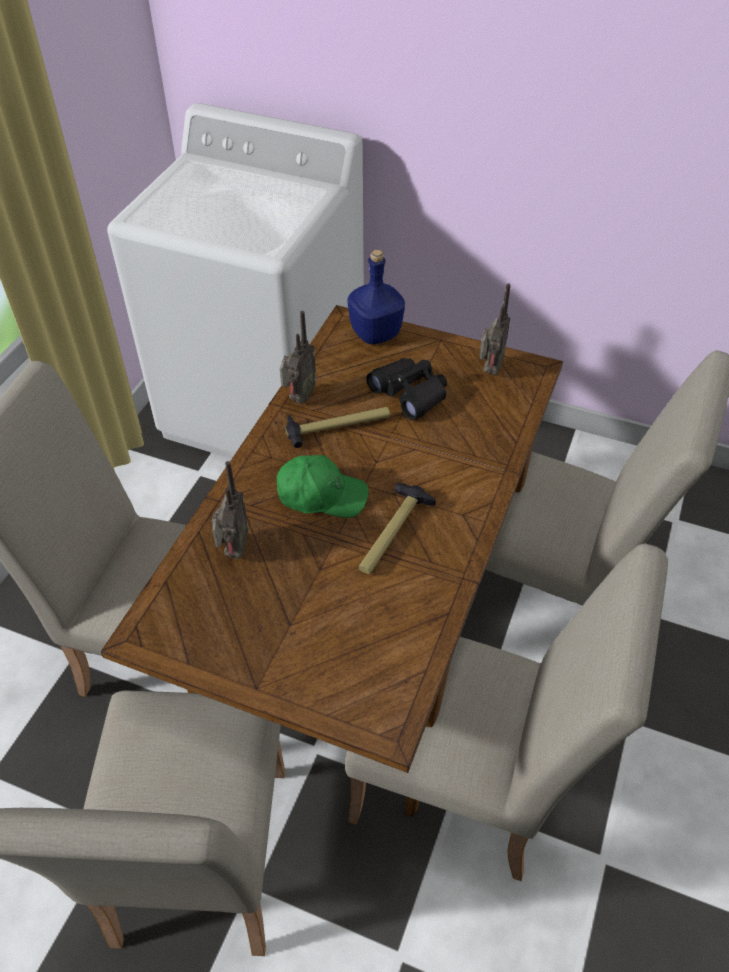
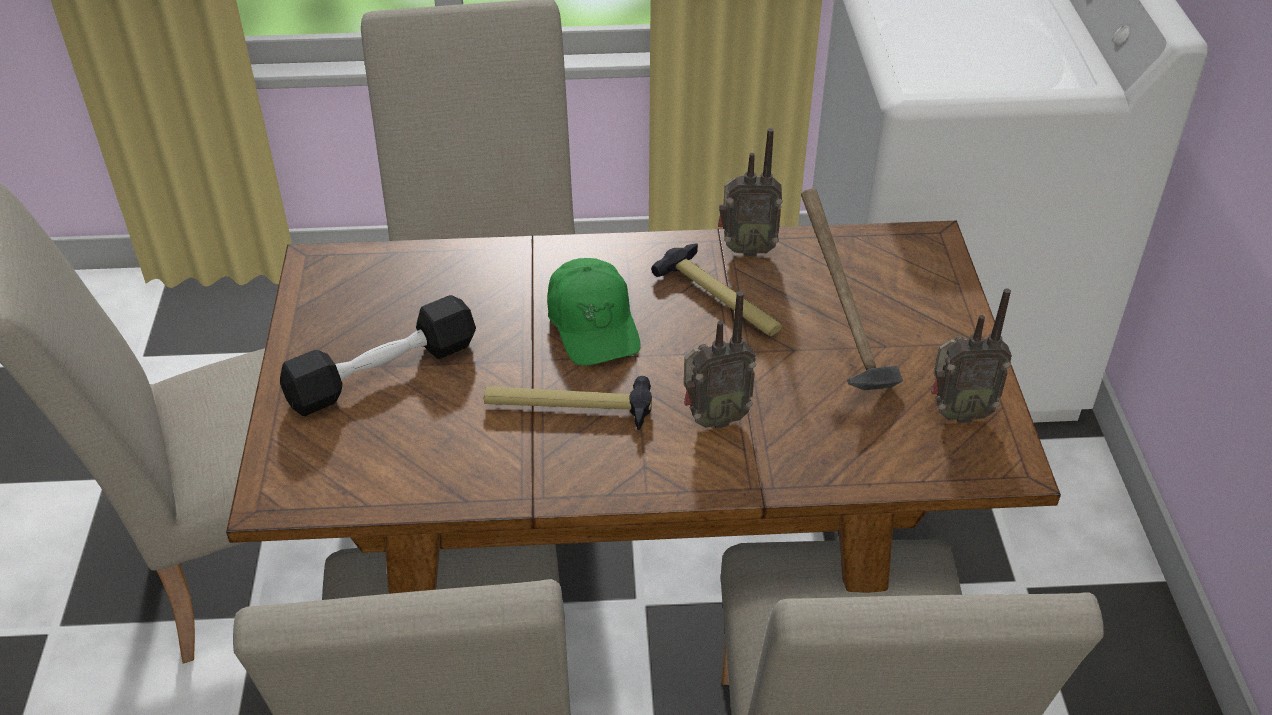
camera: 65 degrees right, 5 degrees down
radio [211,461,248,559] -> radio moved to [684,291,756,429]
blue bottle [348,250,405,344] -> none
black binoculars [366,358,447,420] -> hammer [801,188,903,390]
none -> black dumbbell [280,295,476,416]

